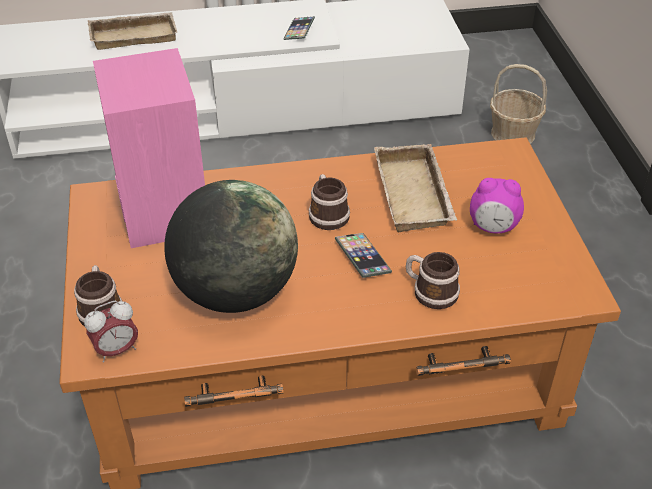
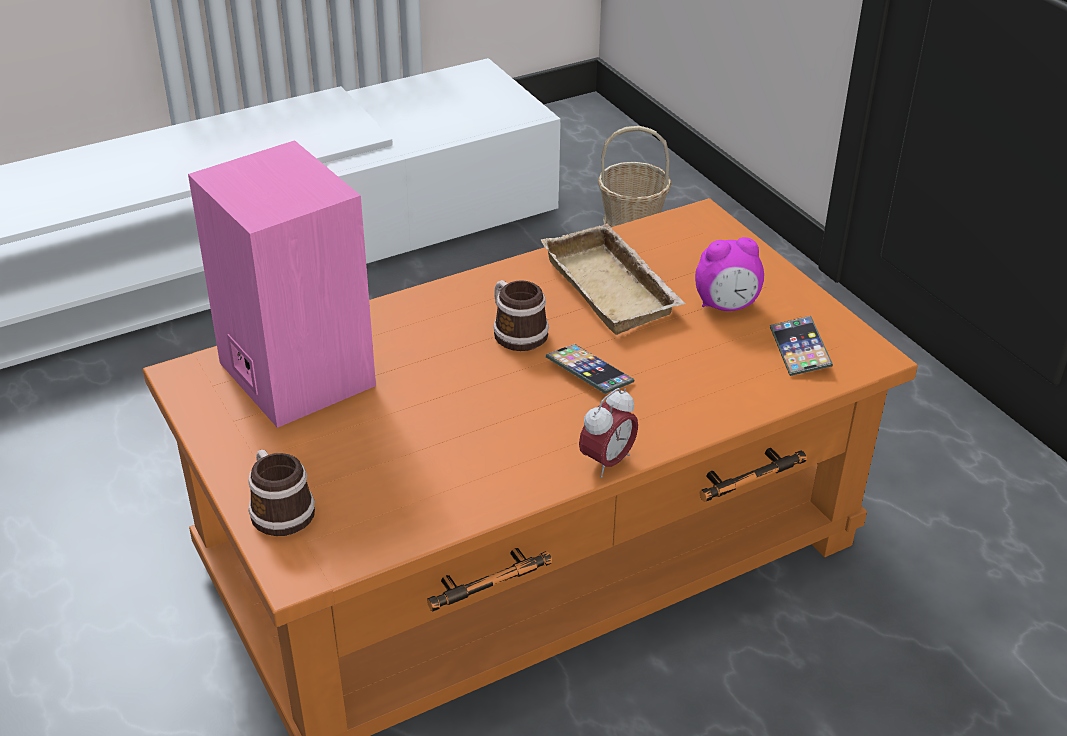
camera: 20 degrees left, 5 degrees down
alarm clock [84,300,138,362] -> alarm clock moved to [579,388,638,478]
beige tray [88,12,178,50] -> none
globe [164,180,298,313] -> none
phone [283,16,315,40] -> phone moved to [770,316,833,376]
mug [406,252,460,309] -> none

